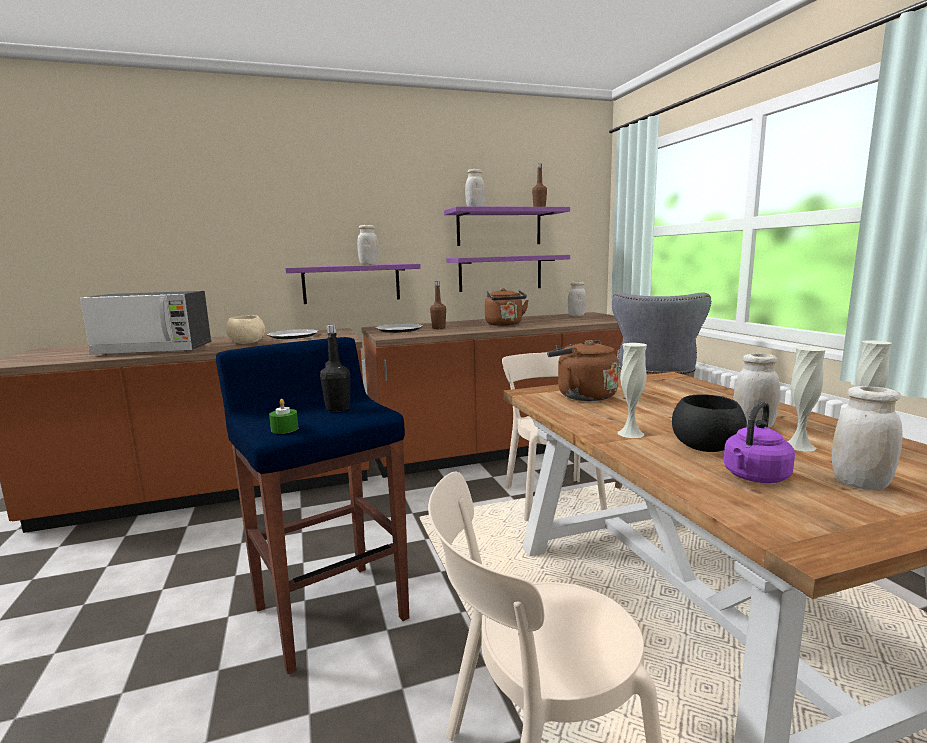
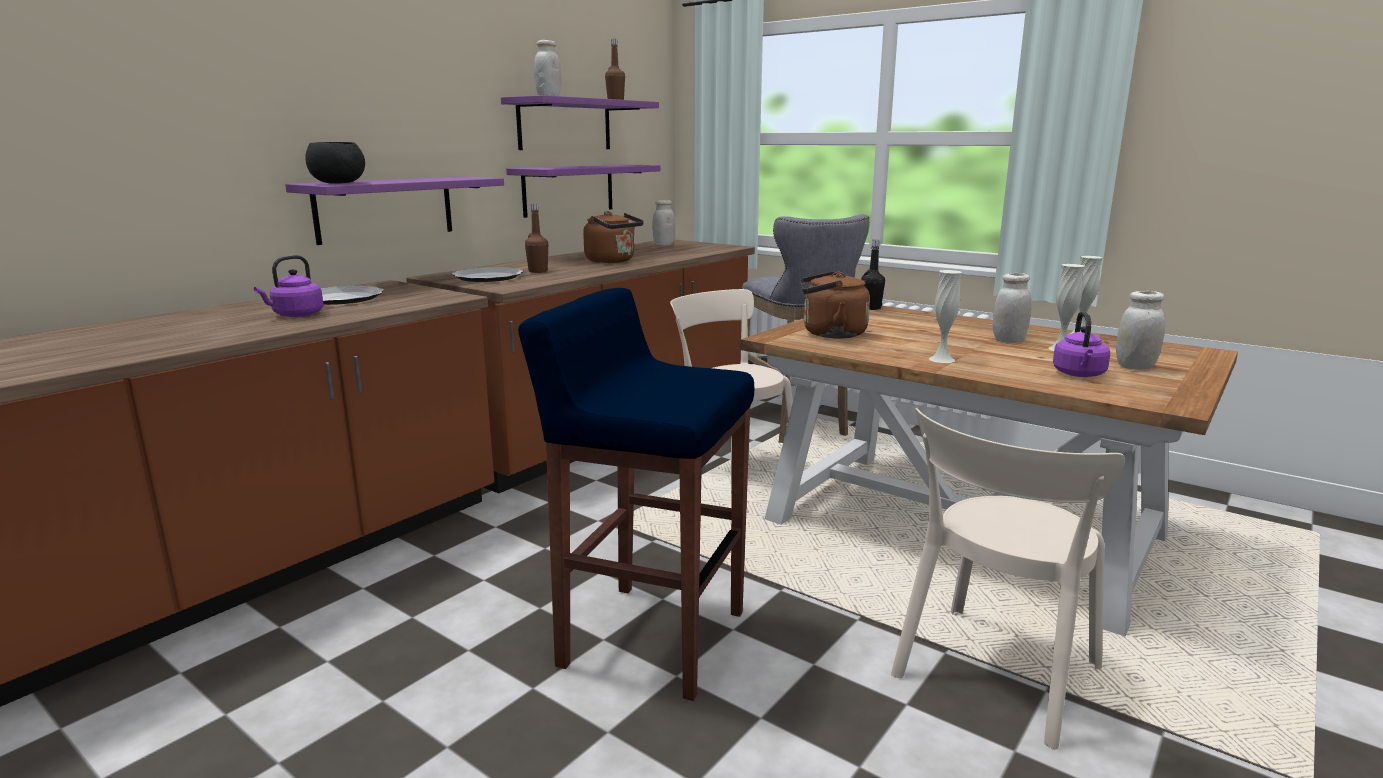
camera: 35 degrees left, 5 degrees up
microwave [80,291,211,355] -> none
beige bowl [226,315,265,344] -> purple kettle [254,255,324,317]
green candle [269,399,298,434] -> none
black bottle [320,325,350,412] -> black bottle moved to [861,240,885,310]
white jar [357,225,379,265] -> none
black bowl [672,394,747,452] -> black bowl moved to [305,142,365,184]

